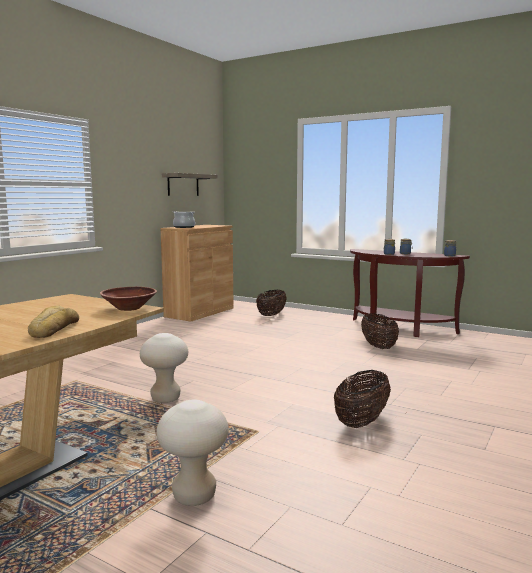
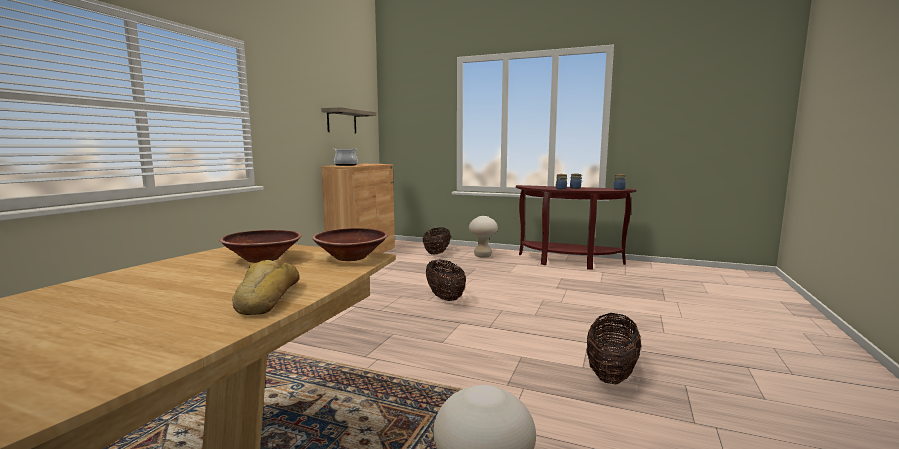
camera: 10 degrees left, 0 degrees up
beige stool [140,333,188,403] -> beige stool moved to [469,216,498,258]
basket [361,313,399,349] -> basket moved to [426,260,466,301]
none -> brown bowl [219,230,301,263]

